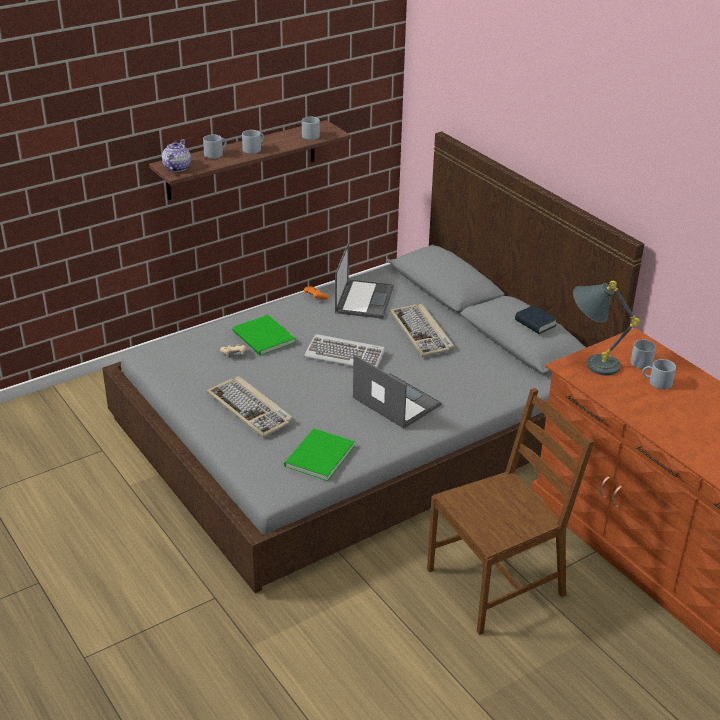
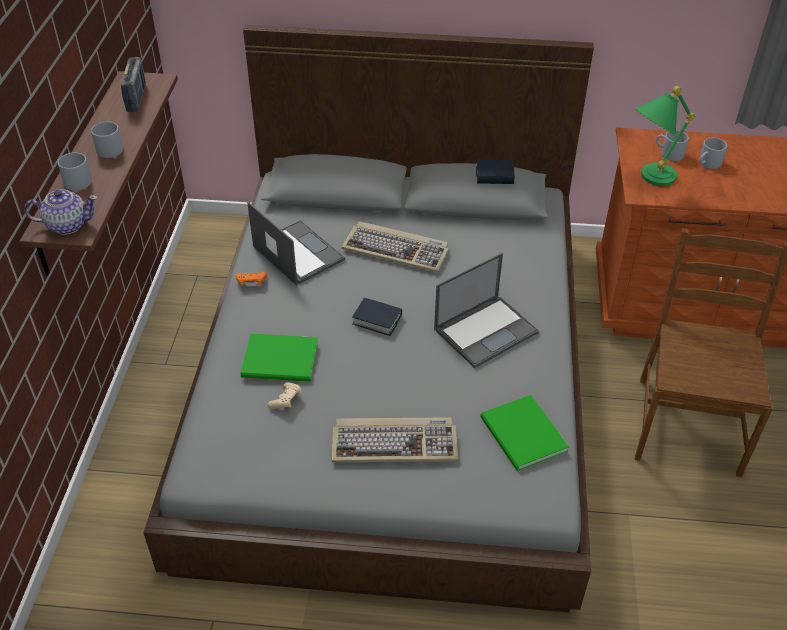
camera: 50 degrees left, 10 degrees up
teapot [162,139,191,172] -> teapot turned 120 degrees clockwise [24,189,98,235]
grey mug [301,117,320,140] -> radio [121,57,146,112]
keyboard [304,334,386,368] -> book [352,298,402,336]
laptop [353,355,441,429] -> laptop turned 150 degrees clockwise [434,253,539,368]
grey table lamp [573,281,640,376] -> green table lamp [635,86,695,186]

